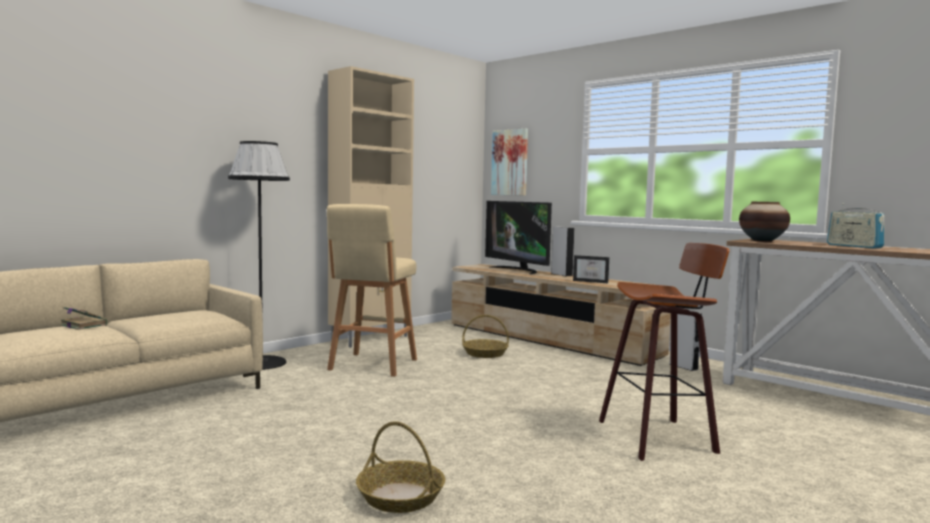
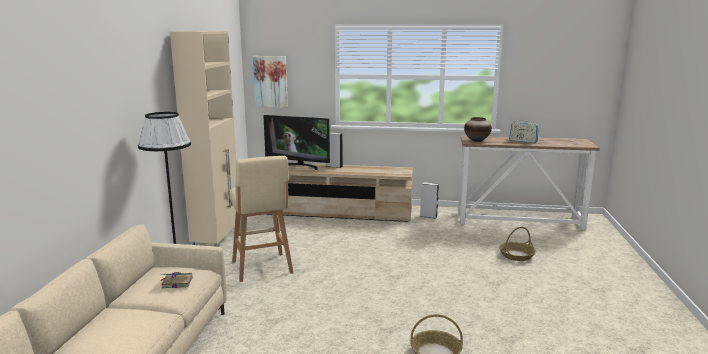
camera: 35 degrees left, 10 degrees up
book [59,307,107,330] -> book moved to [160,272,193,289]
basket [462,315,509,358] -> basket moved to [499,227,536,261]
picture frame [573,255,609,283] -> none
stool [599,243,730,461] -> none

